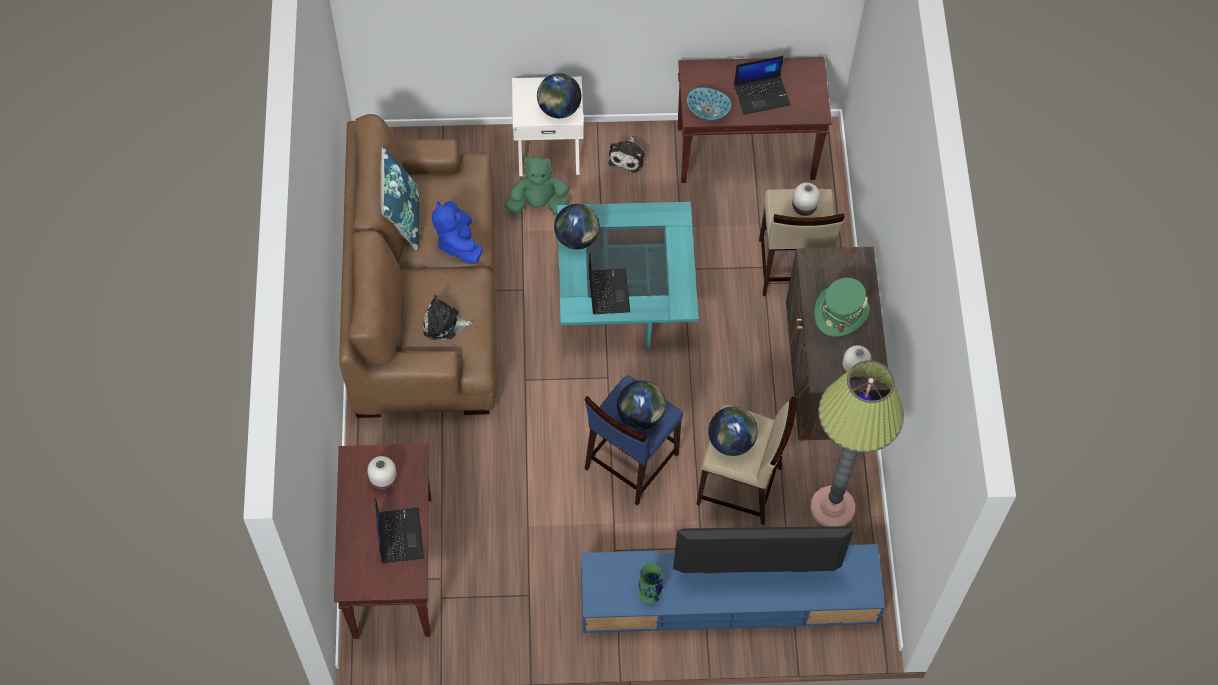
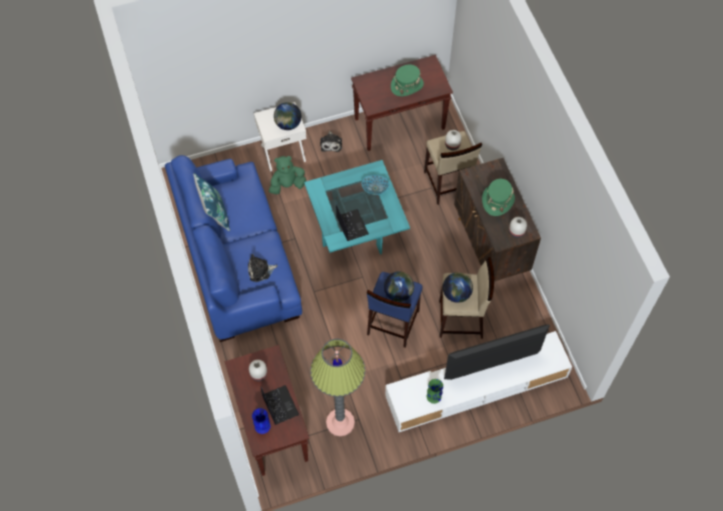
camera: 15 degrees left, 0 degrees up
brown sofa [339,114,497,418] -> blue sofa [165,155,302,342]
blue plush toy [432,201,483,264] -> none
globe [554,204,600,250] -> none
blue tv stand [581,544,885,633] -> white tv stand [385,331,572,432]
bowl [687,88,731,120] -> bowl moved to [362,175,389,195]
laptop [734,56,791,115] -> green hat [391,64,424,96]
floor lamp [810,360,904,527] -> floor lamp moved to [310,339,365,436]
none -> blue vase [252,408,270,434]

